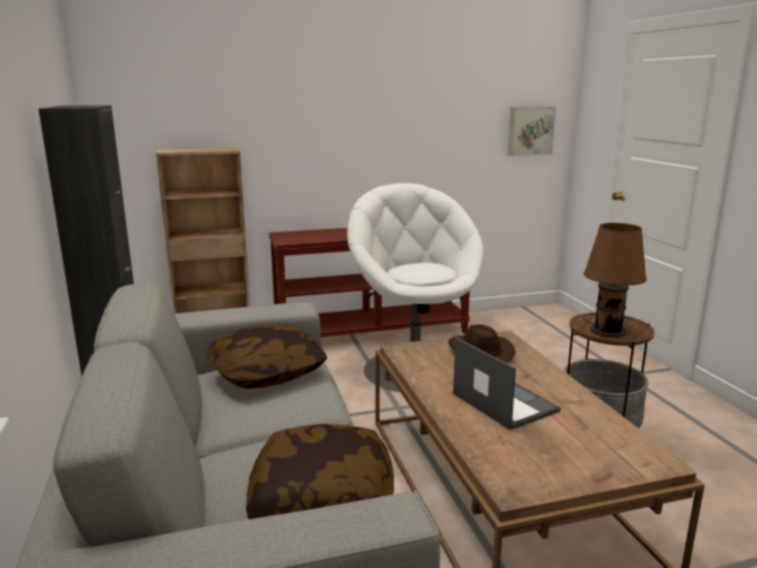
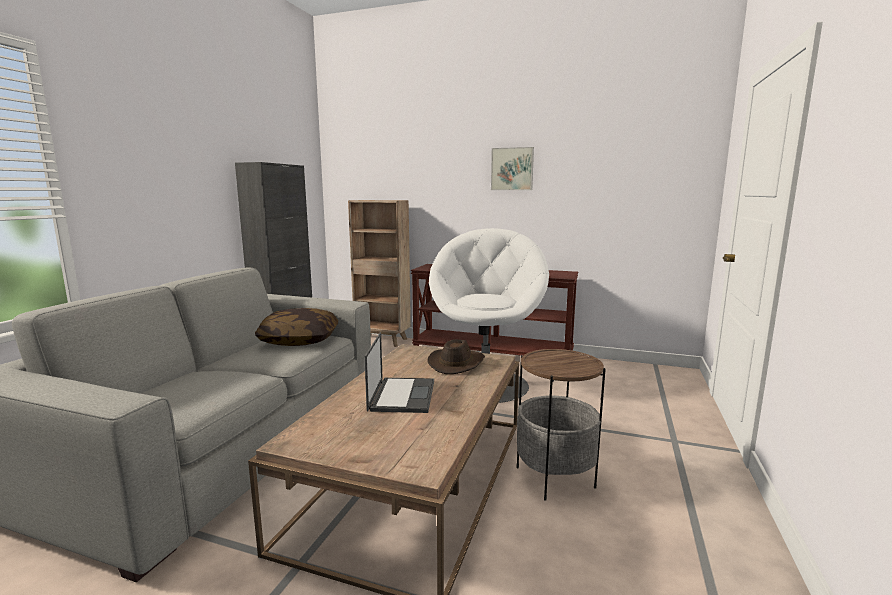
camera: 35 degrees right, 5 degrees down
pillow [246,424,394,519] -> none
picture [508,107,556,156] -> picture moved to [491,147,534,190]
brown table lamp [583,223,647,337] -> none

